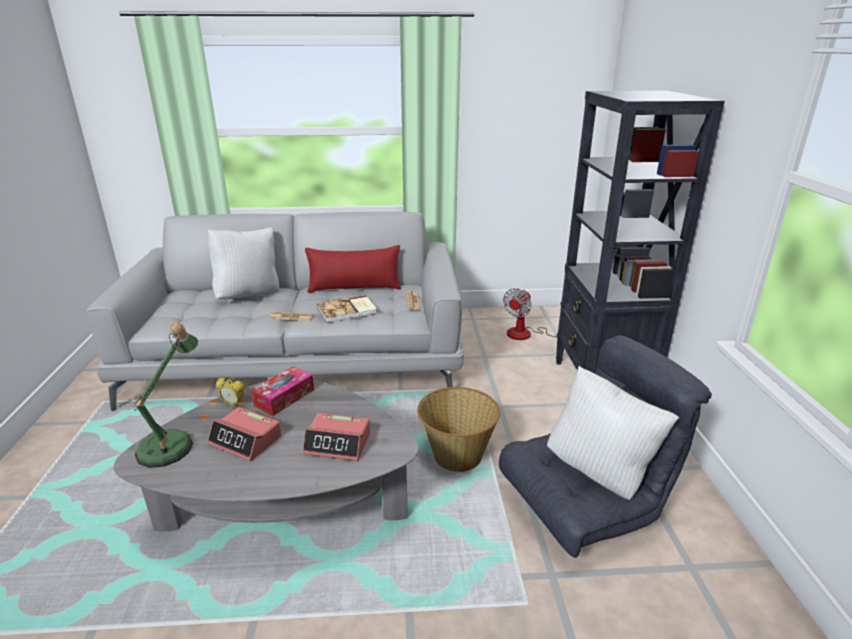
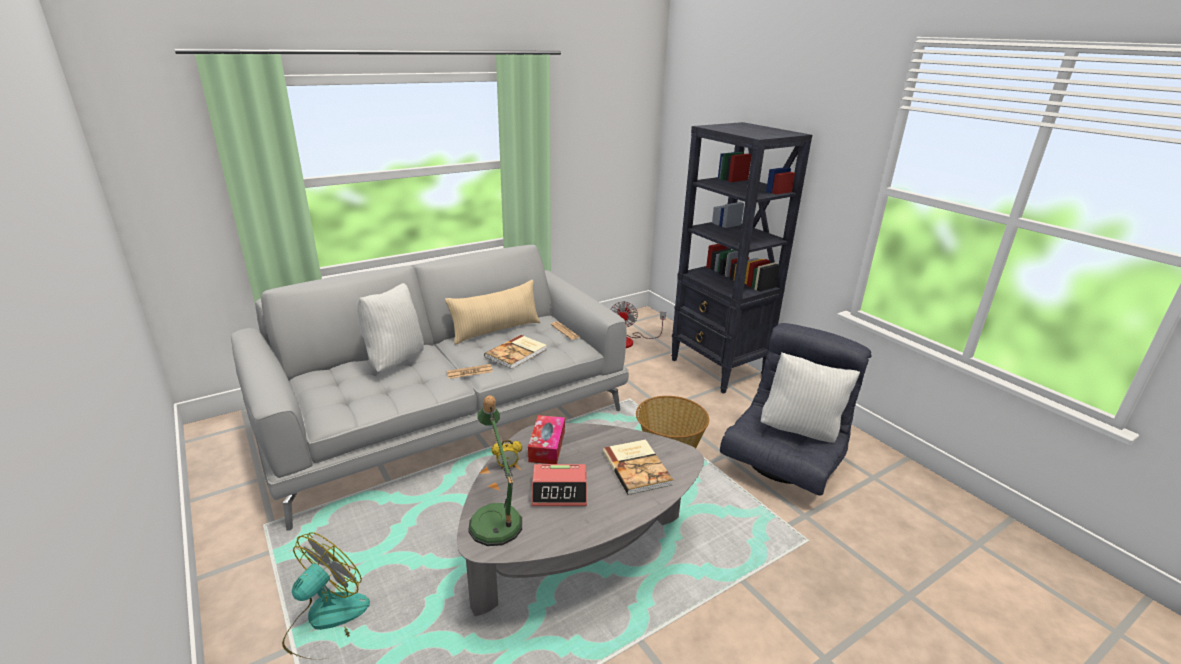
camera: 30 degrees left, 0 degrees up
alarm clock [303,413,370,461] -> book [603,439,673,495]
red pillow [305,245,401,293] -> beige pillow [445,280,540,345]
none -> fan [282,532,370,659]

